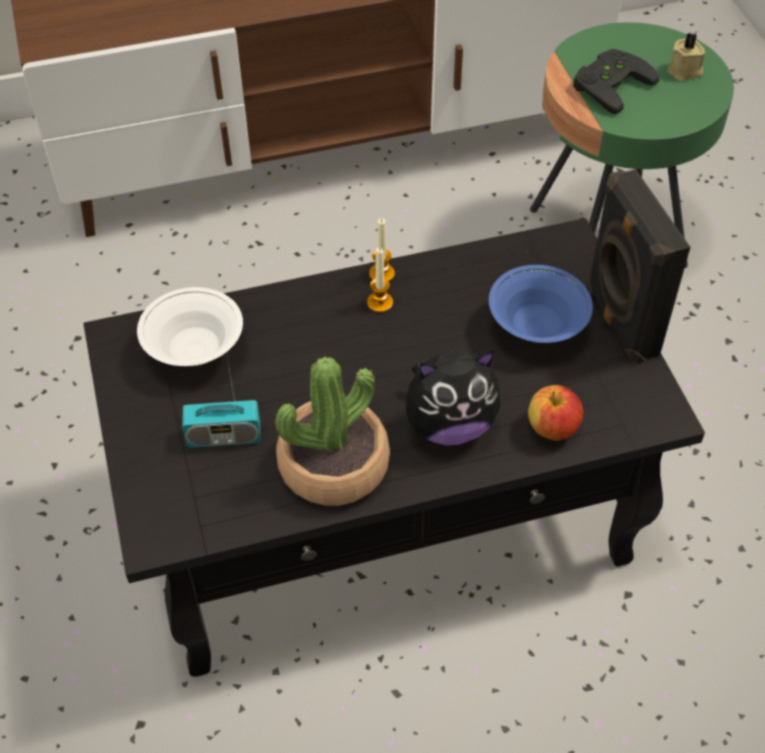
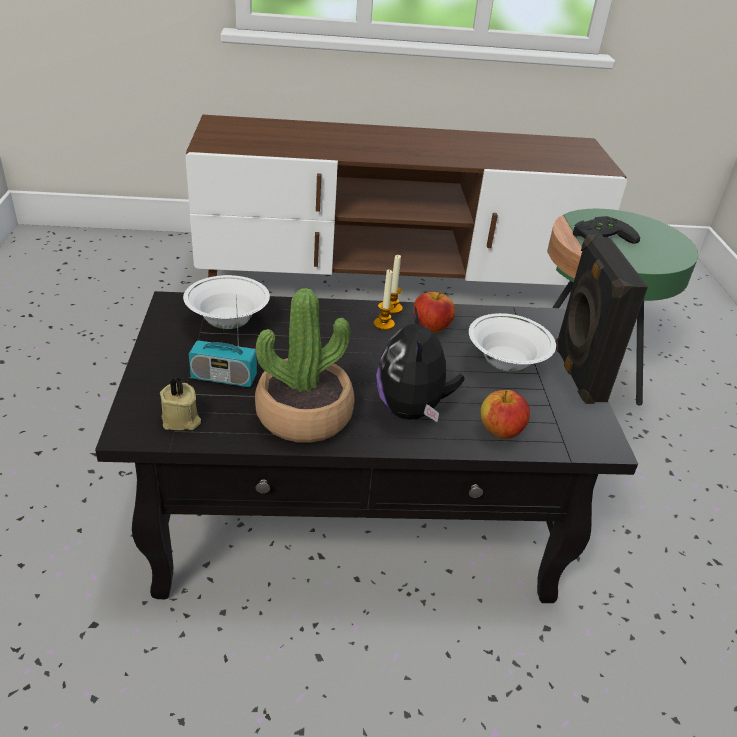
camera: 10 degrees right, 15 degrees down
plush toy [406,350,501,445] -> plush toy turned 90 degrees clockwise [376,307,465,422]
blue bowl [489,265,593,343] -> white bowl [469,313,556,372]
beige candle [667,33,705,81] -> beige candle moved to [160,377,201,430]
none -> apple [413,292,455,333]

